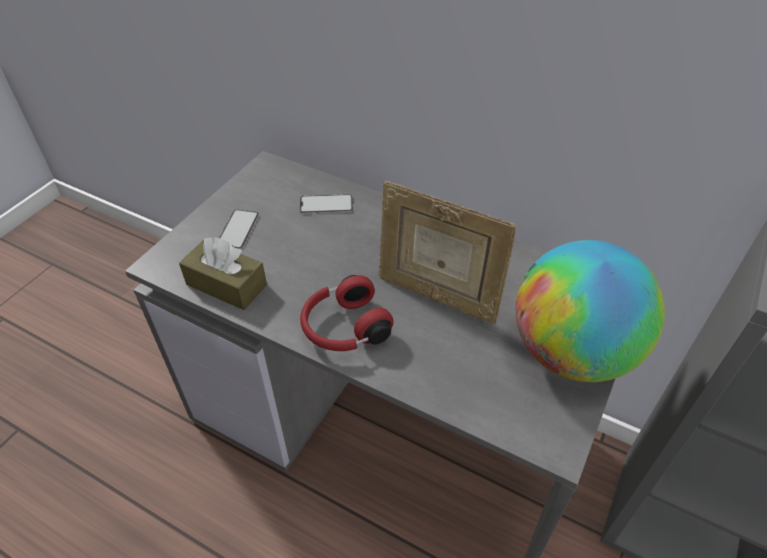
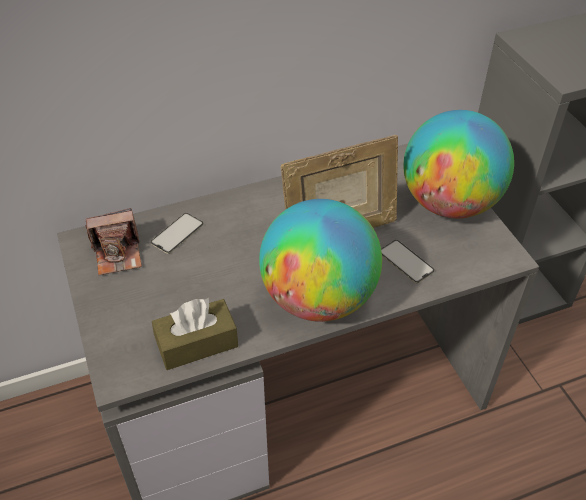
camera: 50 degrees left, 0 degrees up
phone [219,210,259,249] -> phone moved to [381,240,435,283]
red headphones [300,275,394,351] -> globe [259,199,382,322]
none -> camera [85,208,142,275]

